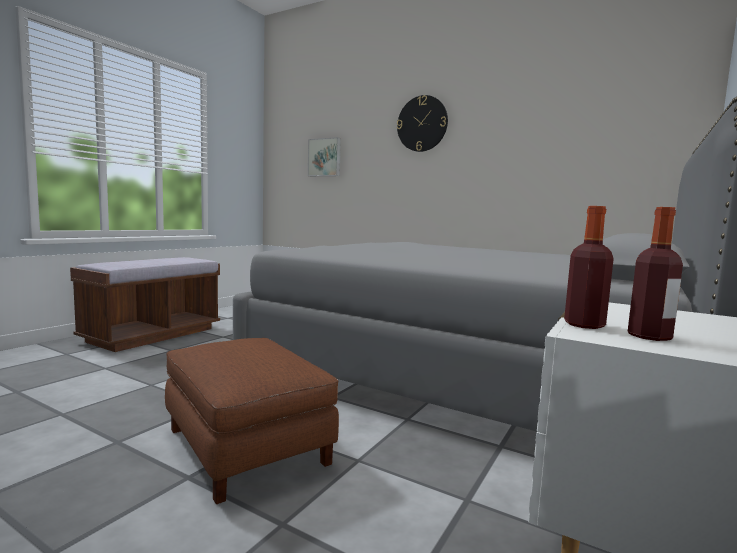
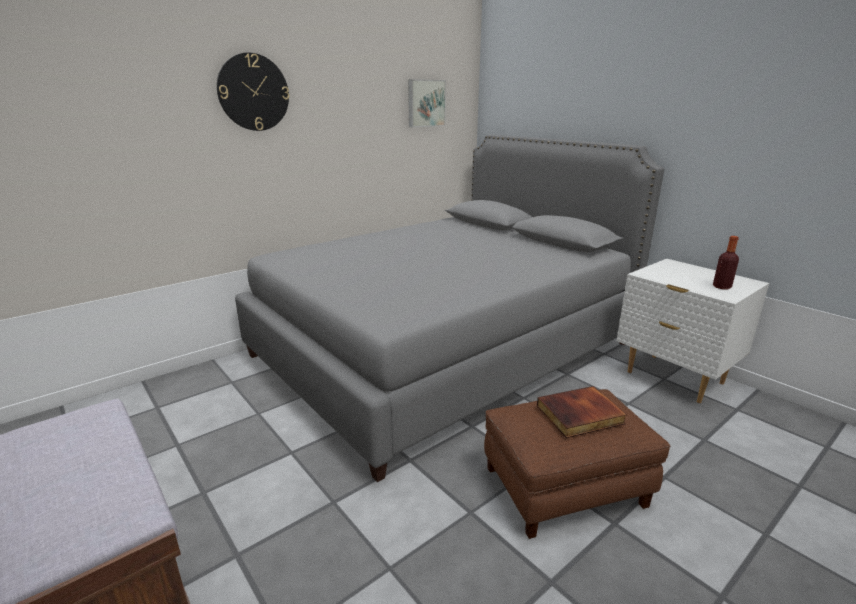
camera: 70 degrees left, 15 degrees up
picture [308,137,341,176] -> picture moved to [408,79,446,127]
bottle [564,206,614,329] -> none
none -> book [537,386,627,438]

